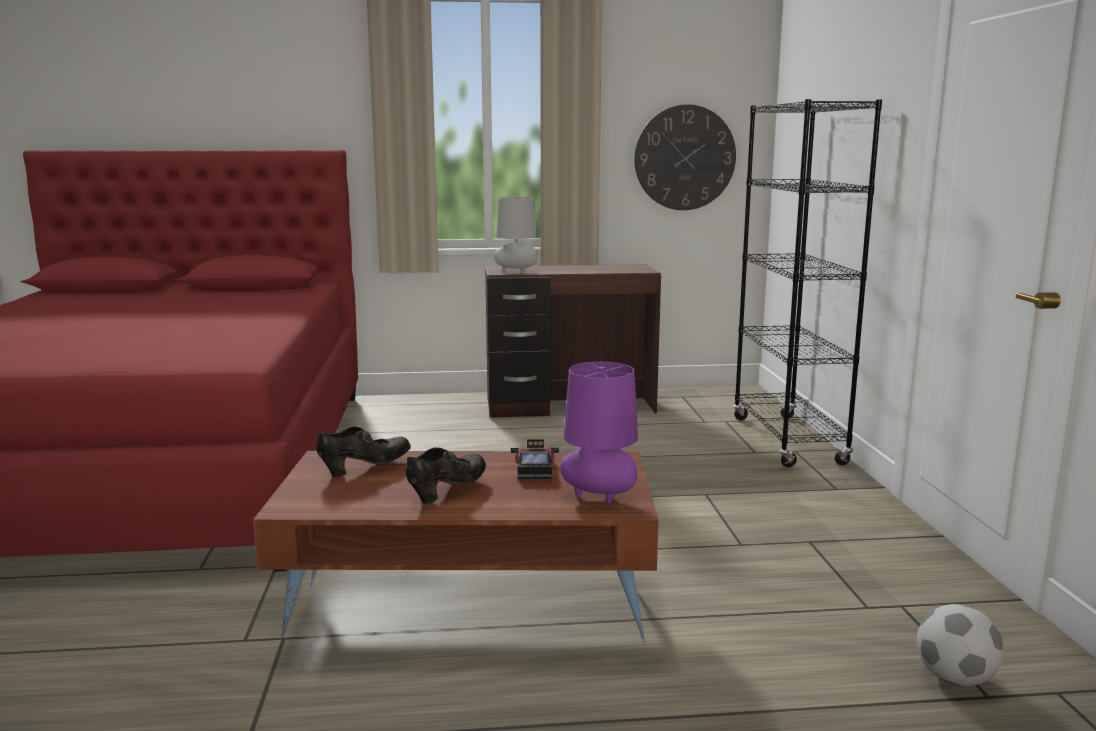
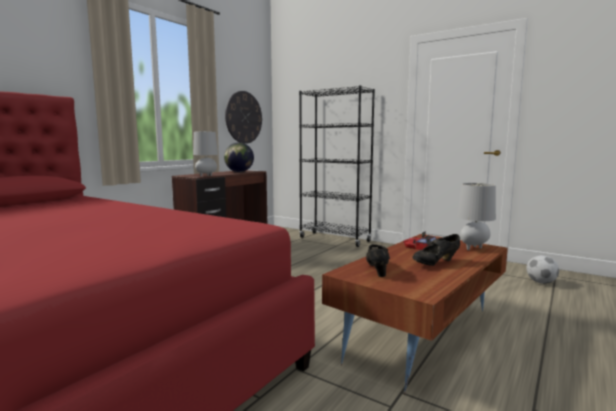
camera: 50 degrees left, 5 degrees down
black shoe [406,447,486,504] -> black shoe turned 105 degrees counterclockwise [412,234,460,266]
purple table lamp [560,362,638,503] -> grey table lamp [457,183,496,250]
none -> globe [224,142,254,172]

